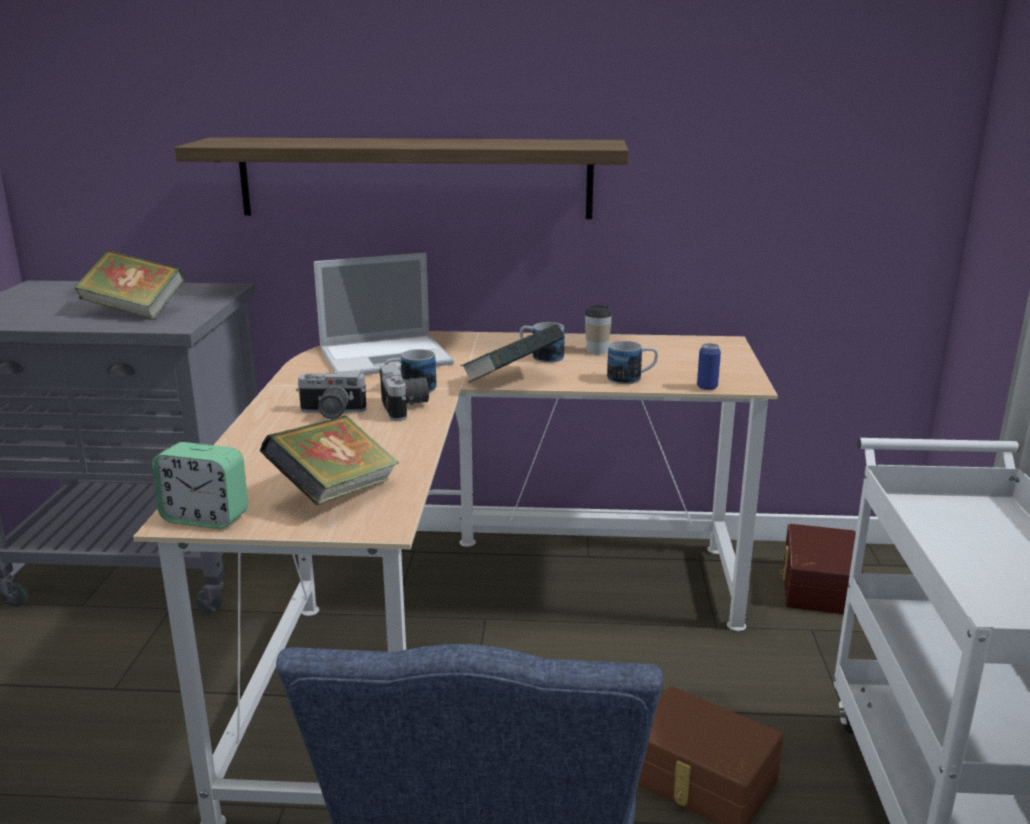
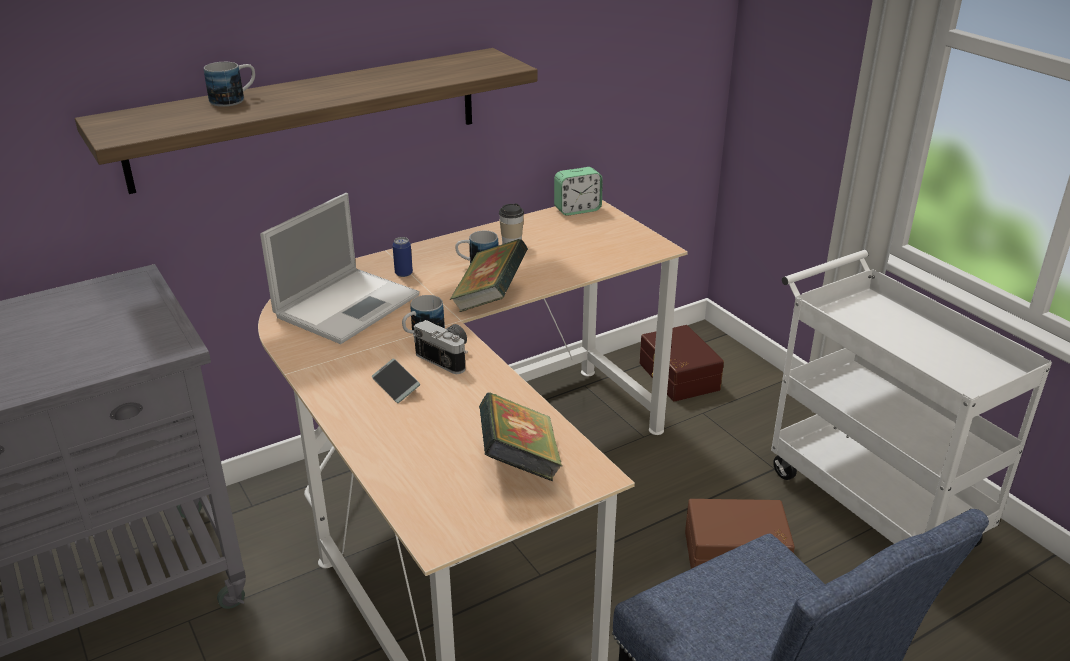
camera: 35 degrees left, 10 degrees up
book [74,250,185,320] -> none
alarm clock [152,442,248,529] -> alarm clock moved to [554,167,603,216]
camera [296,371,366,419] -> phone [372,359,420,403]
mug [607,341,658,384] -> mug moved to [204,62,255,107]
can [697,343,721,390] -> can moved to [392,237,413,277]

